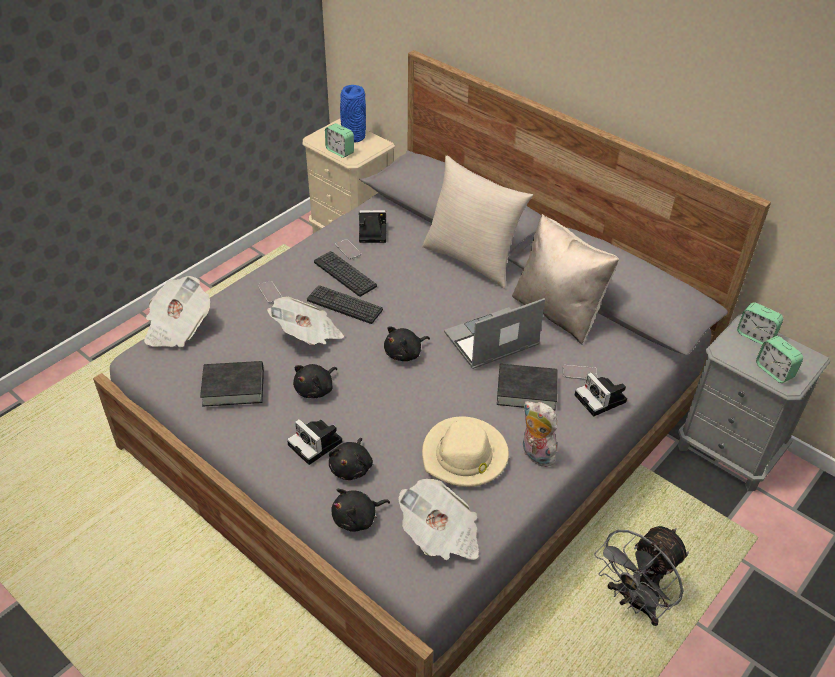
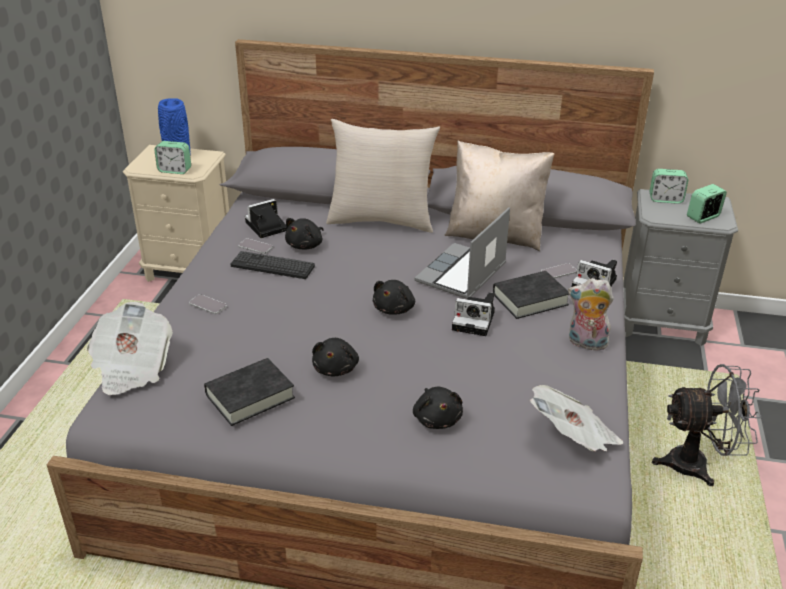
camera: 30 degrees left, 10 degrees down
newspaper [267,297,344,345] -> none
camera [287,419,342,465] -> camera moved to [452,292,495,336]
keyboard [307,285,383,324] -> none
black plush toy [331,489,390,532] -> black plush toy moved to [285,218,324,249]
beige hat [422,416,509,487] -> none
grey fan [595,526,689,626] -> grey fan turned 105 degrees counterclockwise [652,364,762,486]
alarm clock [756,336,803,383] -> alarm clock turned 120 degrees clockwise [687,184,727,223]

